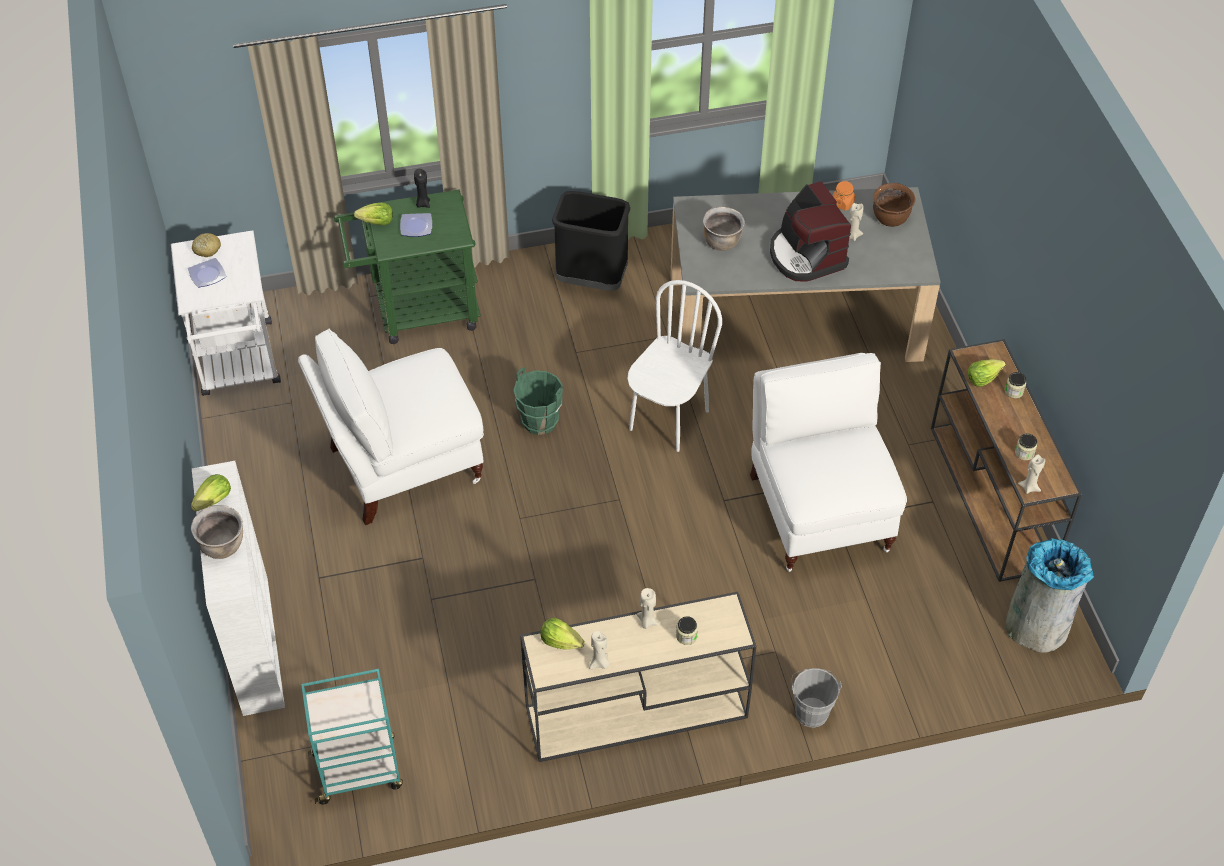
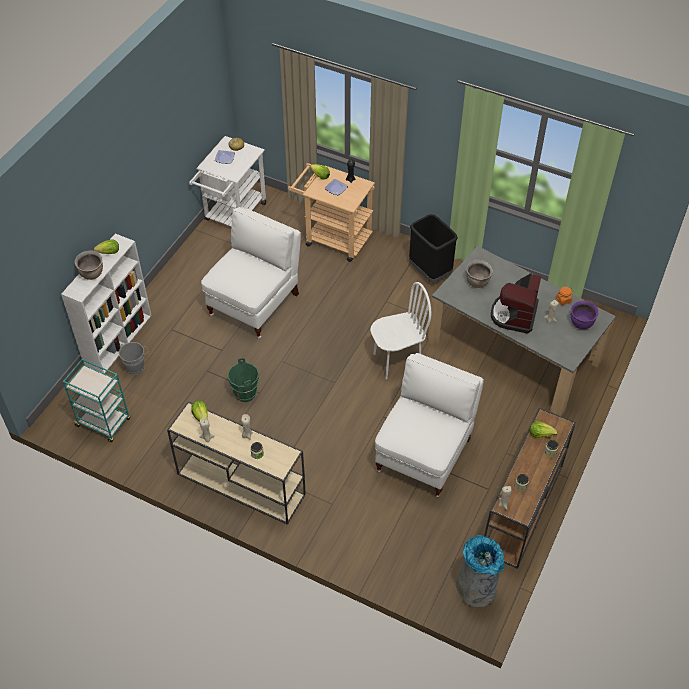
camera: 40 degrees right, 0 degrees up
white chair [298,328,484,525] -> white chair turned 105 degrees clockwise [201,207,301,338]
green cart [334,190,481,344] -> beige cart [288,163,375,262]
green bucket [513,367,563,435] -> green bucket moved to [228,358,259,402]
grey bucket [791,668,842,727] -> grey bucket moved to [119,342,147,375]
brown cooking pot [873,183,916,227] -> purple cooking pot [571,301,598,329]

